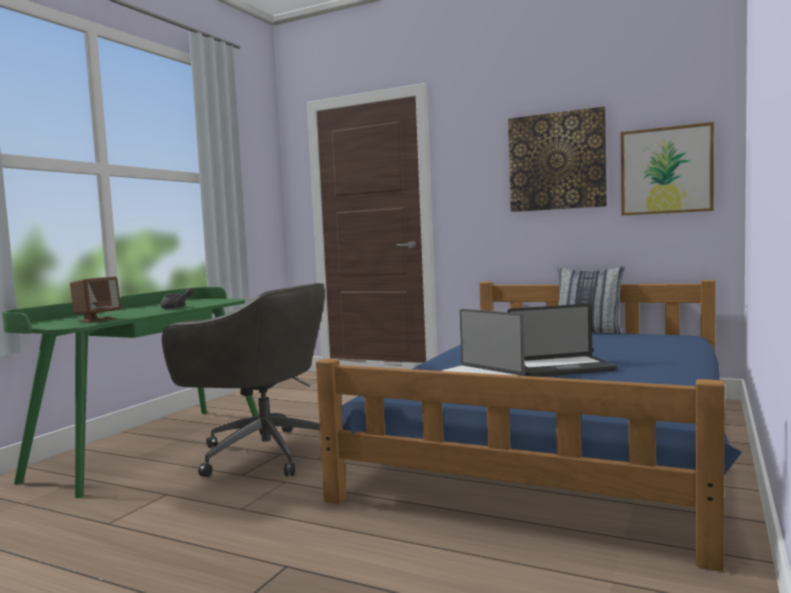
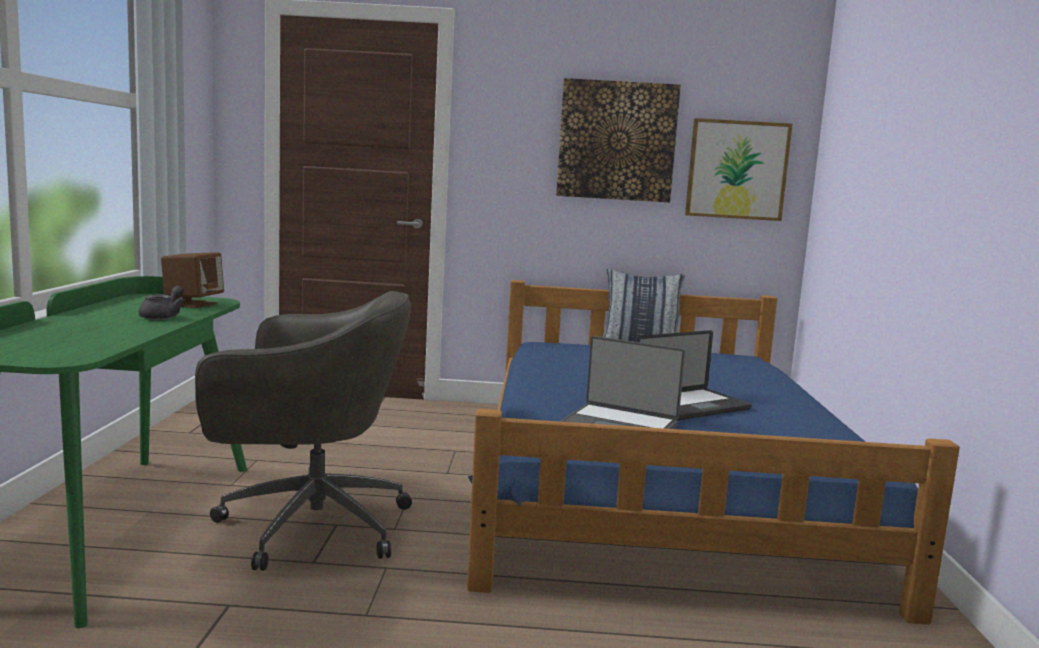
camera: 25 degrees left, 5 degrees up
brown speaker [70,277,121,323] -> brown speaker moved to [161,252,224,308]

